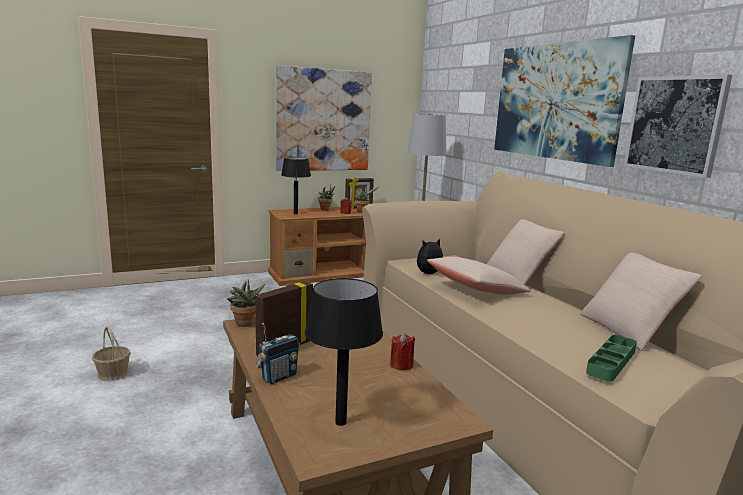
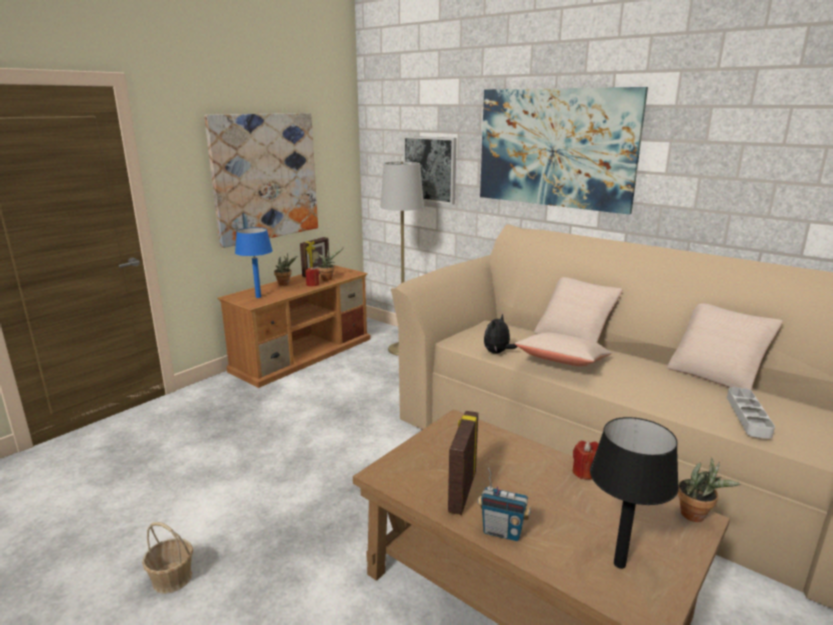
camera: 25 degrees left, 5 degrees up
potted plant [227,279,265,327] -> potted plant moved to [677,457,741,522]
radio [256,323,300,384] -> radio turned 90 degrees clockwise [478,468,531,541]
black table lamp [281,157,311,214] -> blue table lamp [235,227,273,298]
green tray [586,335,637,382] -> grey tray [727,387,775,439]
picture [624,75,732,178] -> picture moved to [403,135,457,205]

